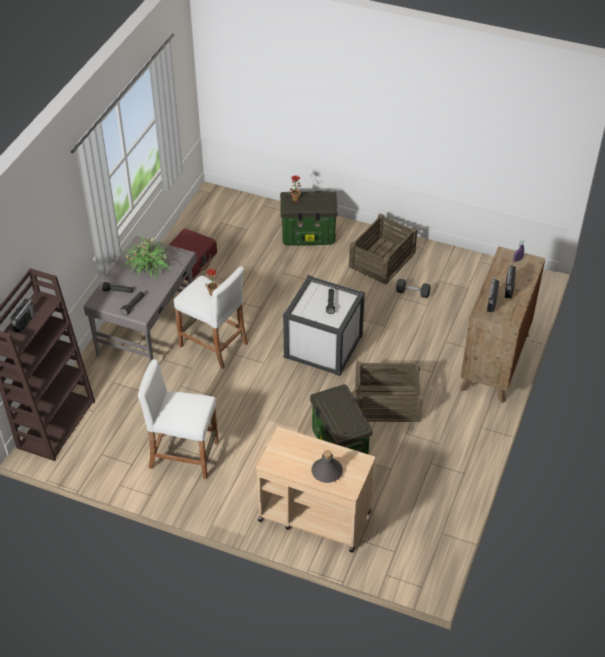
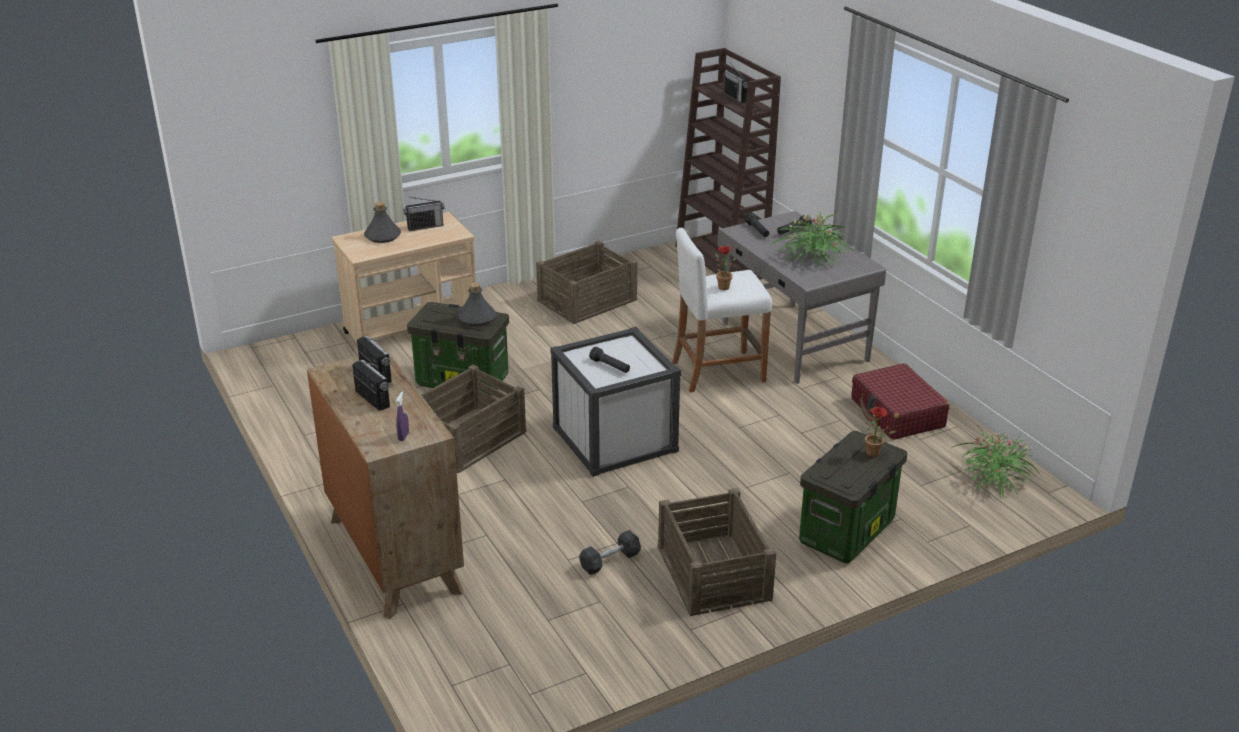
camera: 130 degrees right, 15 degrees down
white stool [138,359,219,479] -> crate [536,241,637,324]
none -> radio [403,197,445,231]
none -> grey bottle [458,283,496,326]
none -> potted plant [951,429,1039,498]

